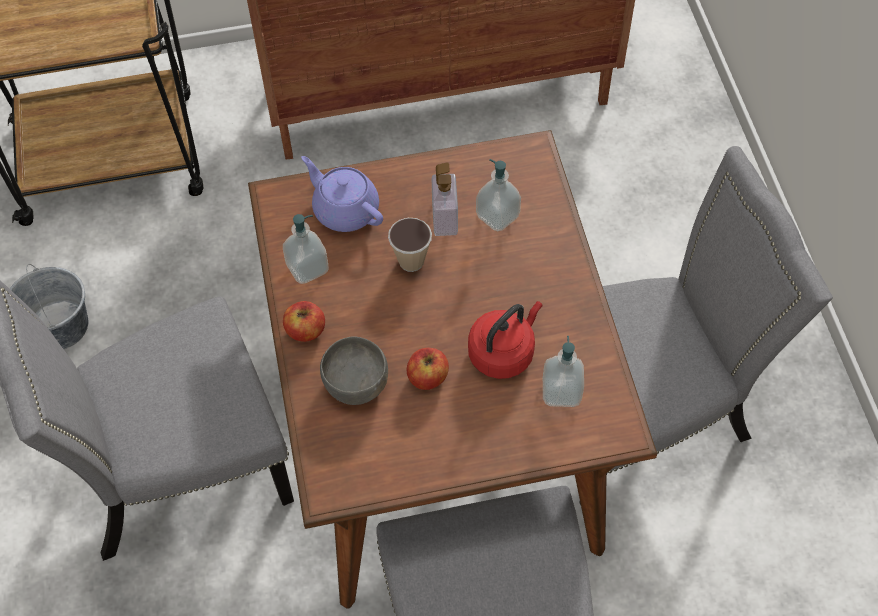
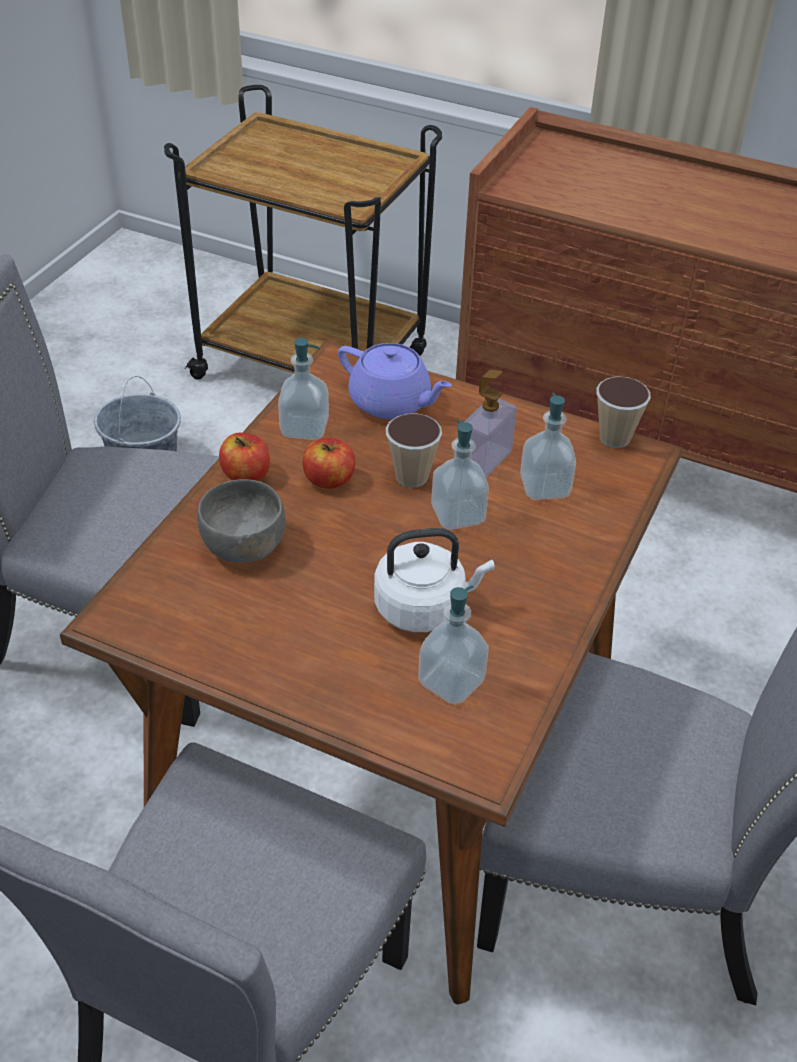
camera: 35 degrees right, 15 degrees down
purple teapot [301,156,383,232] -> purple teapot turned 135 degrees clockwise [338,343,452,419]
apple [407,348,449,390] -> apple moved to [302,438,355,489]
red kettle [468,301,543,379] -> white kettle [374,528,495,632]
none -> soap dispenser [431,420,489,530]
none -> cup [596,377,651,448]

